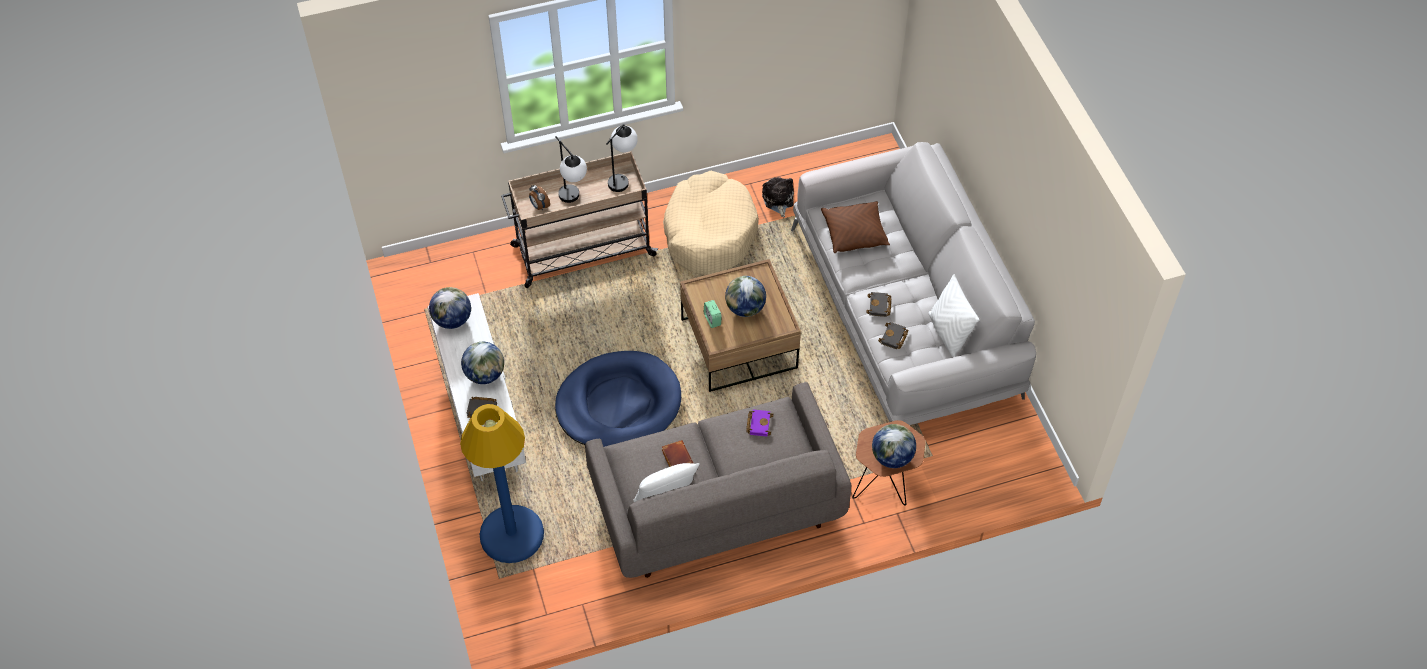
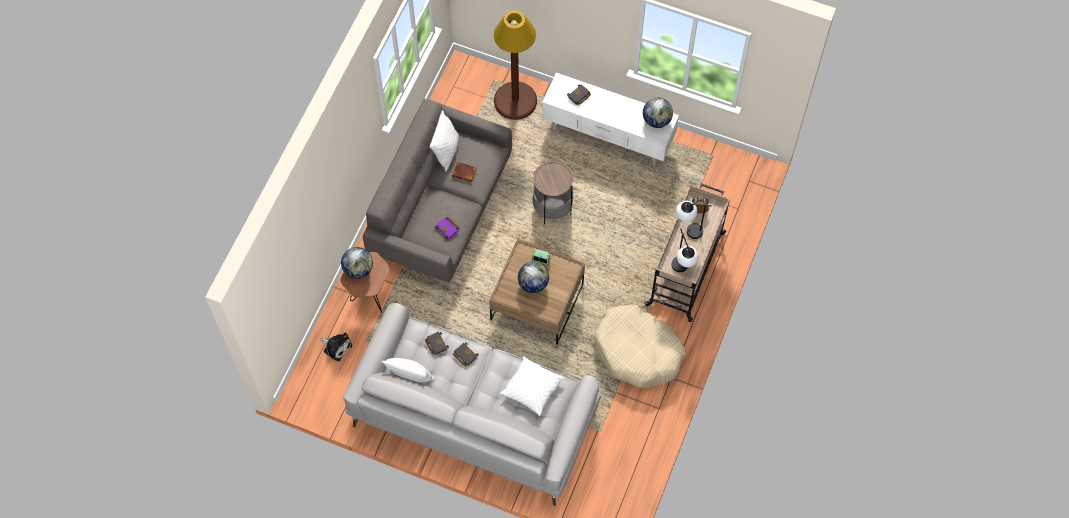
camera: 130 degrees right, 10 degrees up
blue floor lamp [460,404,544,563] -> brown floor lamp [493,10,537,120]
globe [461,342,504,384] -> none
blue dog bed [555,351,681,447] -> side table [532,161,573,224]
plush toy [762,177,794,217] -> plush toy moved to [320,333,352,361]
brown pillow [821,201,890,253] -> white pillow [500,356,565,416]

